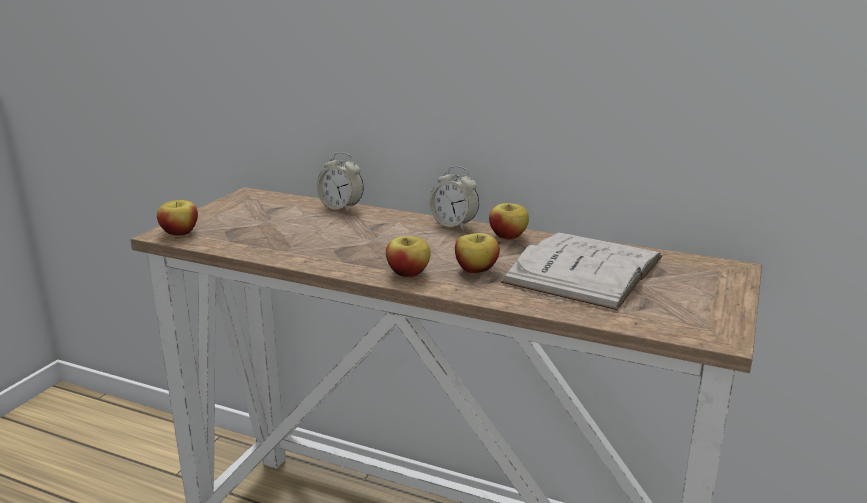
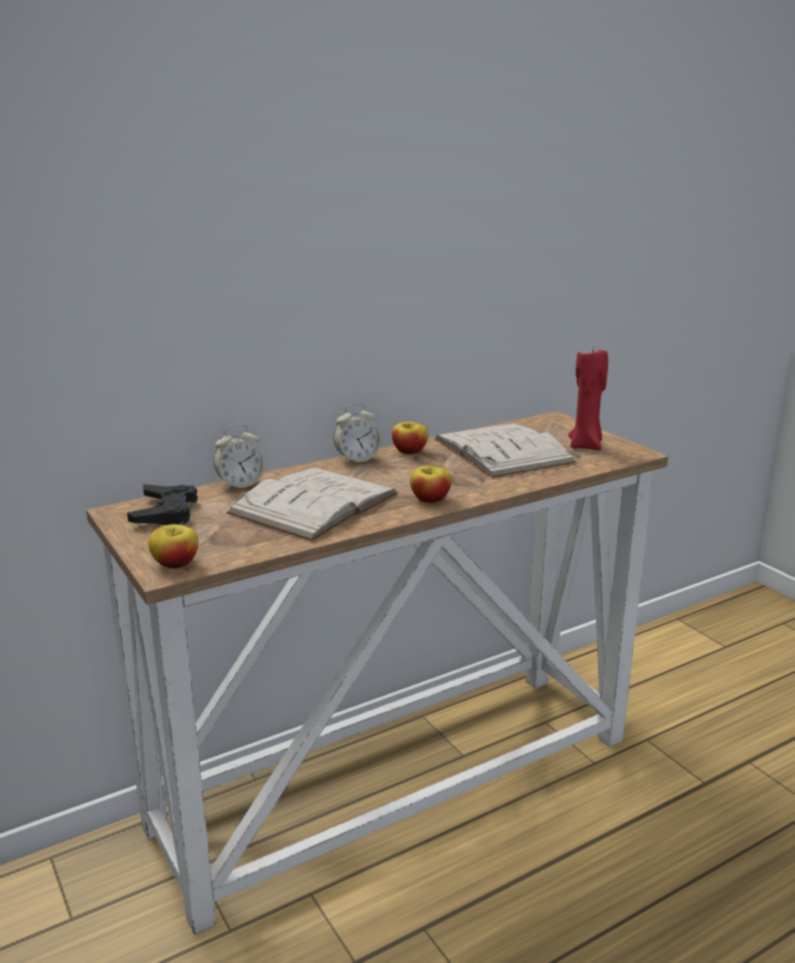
camera: 55 degrees left, 0 degrees up
apple [455,233,500,273] -> none
none -> black game controller [127,484,198,525]
none -> white book [226,467,398,541]
none -> red candle [568,345,608,450]

